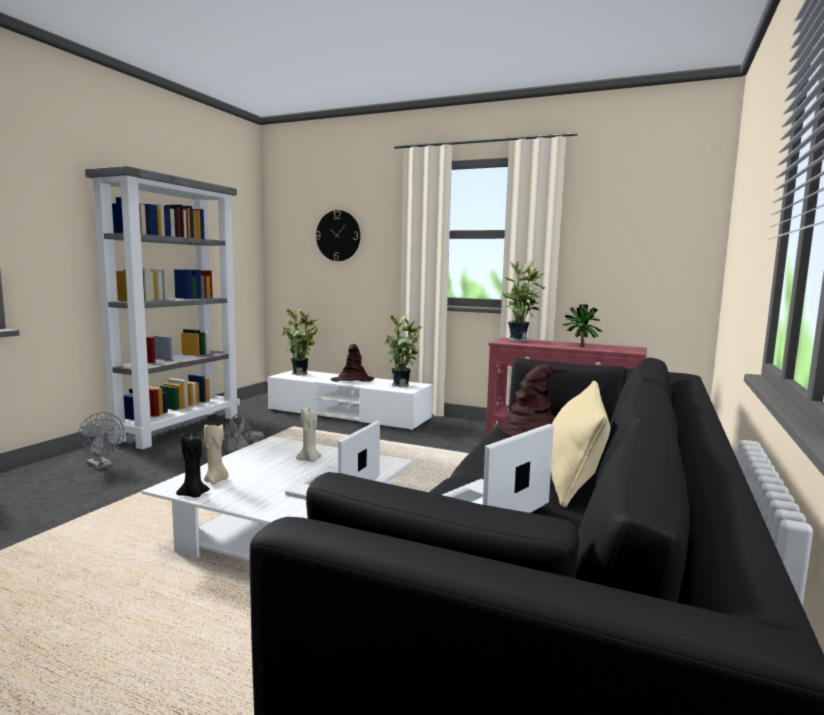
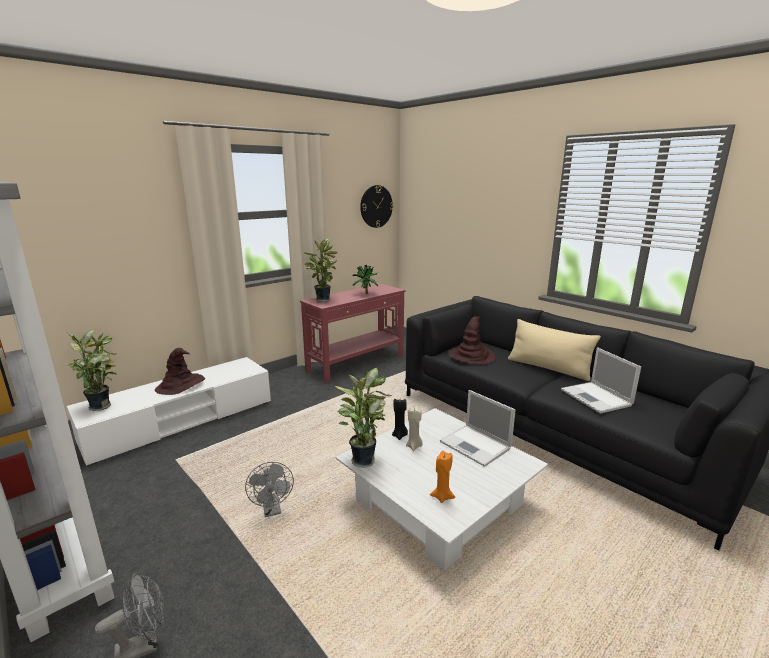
camera: 65 degrees left, 10 degrees up
black candle [176,433,210,497] -> black candle moved to [392,399,408,440]
beige candle [204,422,228,484] -> orange candle [430,451,455,503]
wall clock [316,210,360,261] -> wall clock moved to [360,185,393,228]
potted plant [385,315,422,387] -> potted plant moved to [335,368,392,468]

